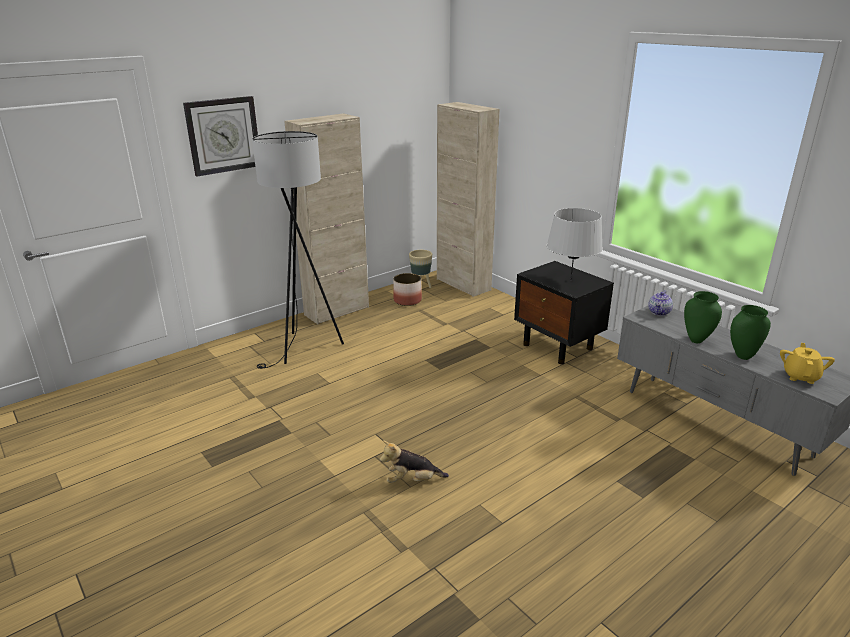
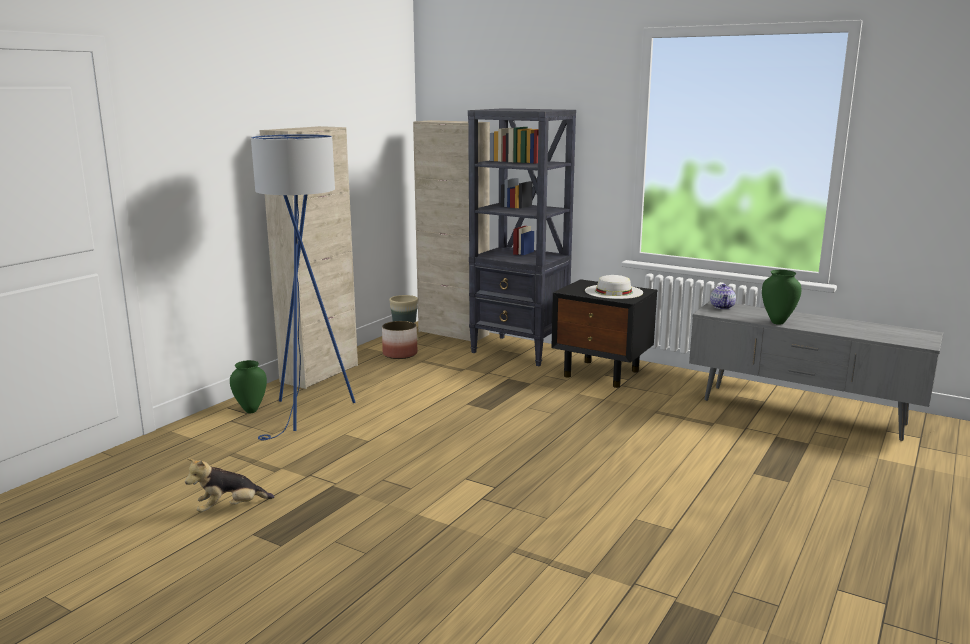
camera: 20 degrees left, 10 degrees down
wall clock [183,96,258,176] -> none
black floor lamp [252,131,344,369] -> blue floor lamp [251,134,355,440]
plush toy [380,441,449,483] -> plush toy moved to [185,458,274,512]
grey table lamp [547,208,603,281] -> white hat [585,275,643,299]
green vase [730,305,771,360] -> green vase moved to [230,360,267,413]
yellow teapot [780,343,835,384] -> none
none -> black bookcase [468,108,576,366]

